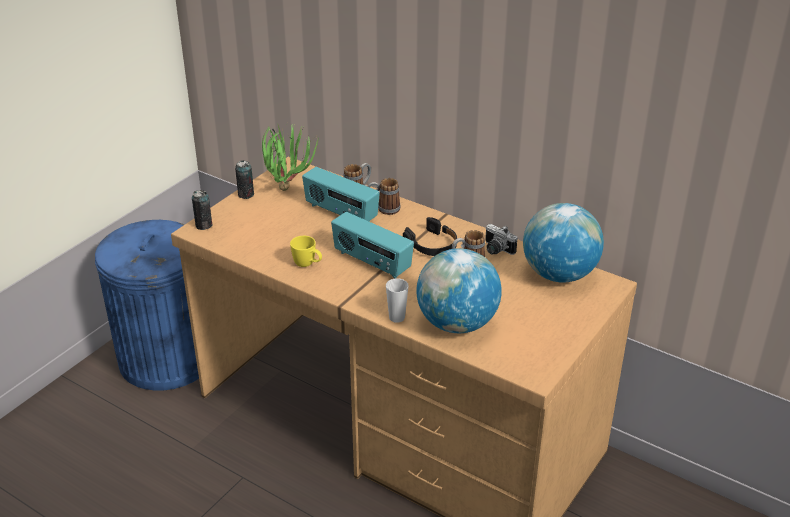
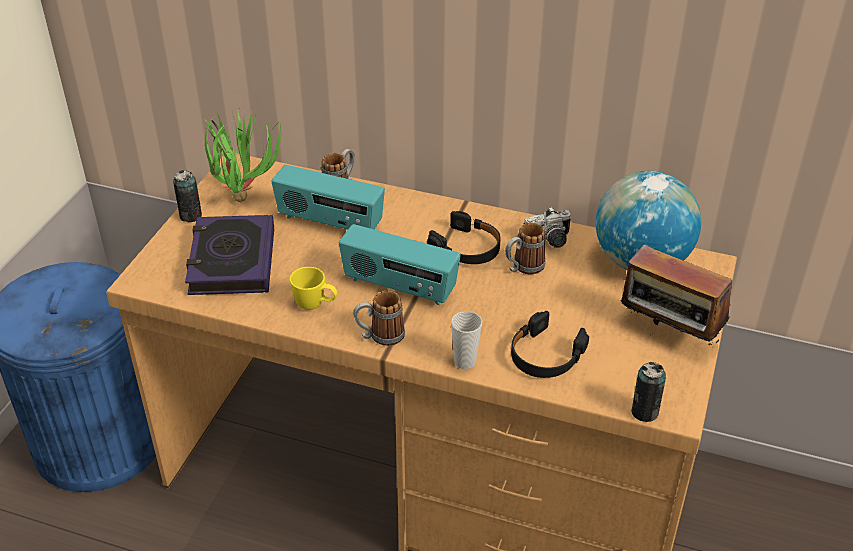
camera: 15 degrees left, 5 degrees up
can [192,190,212,230] -> can moved to [631,362,666,422]
mug [367,178,401,215] -> mug moved to [353,290,405,346]
globe [416,248,502,333] -> black headphones [511,311,589,378]
camera [485,224,517,255] -> camera turned 45 degrees counterclockwise [524,207,571,248]
none -> book [185,215,274,295]
none -> radio [621,244,732,346]

